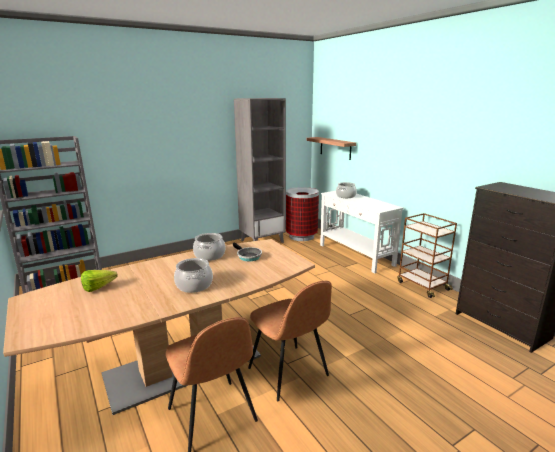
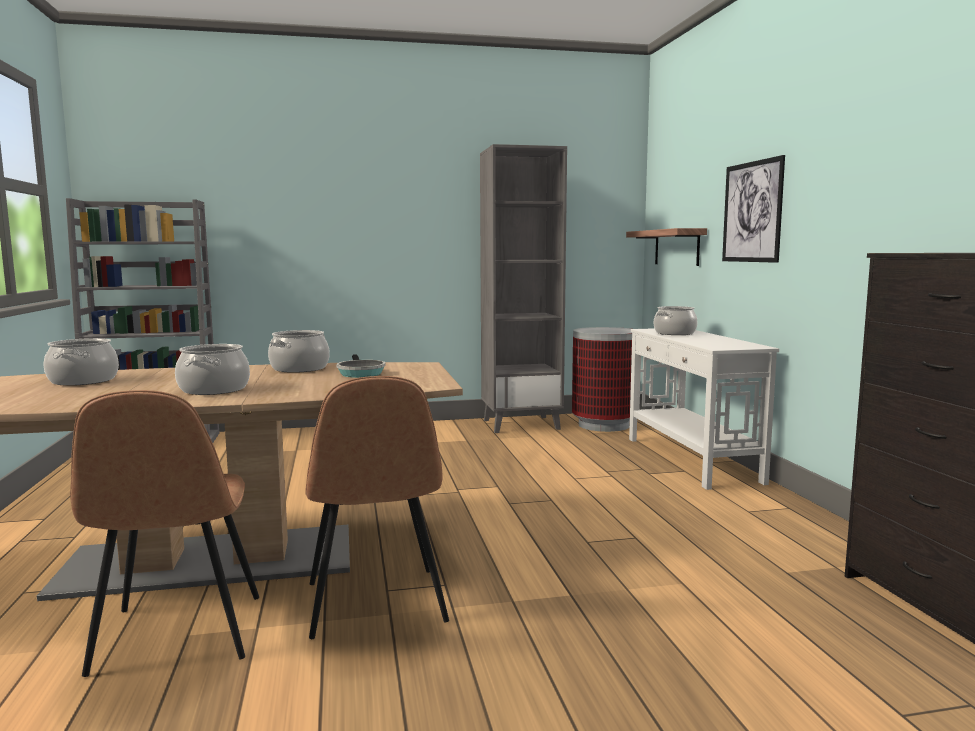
camera: 20 degrees right, 10 degrees down
lettuce [81,270,118,292] -> cooking pot [44,338,119,386]
brown cart [397,213,457,298] -> none
none -> picture [722,155,785,263]

